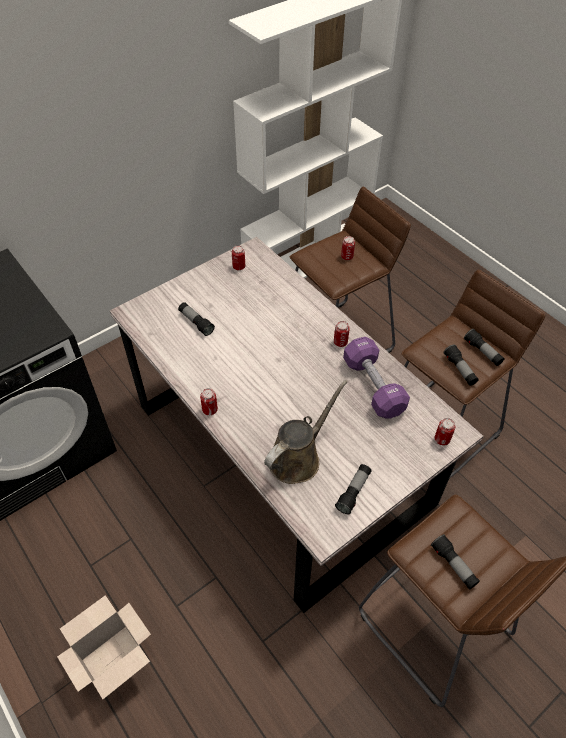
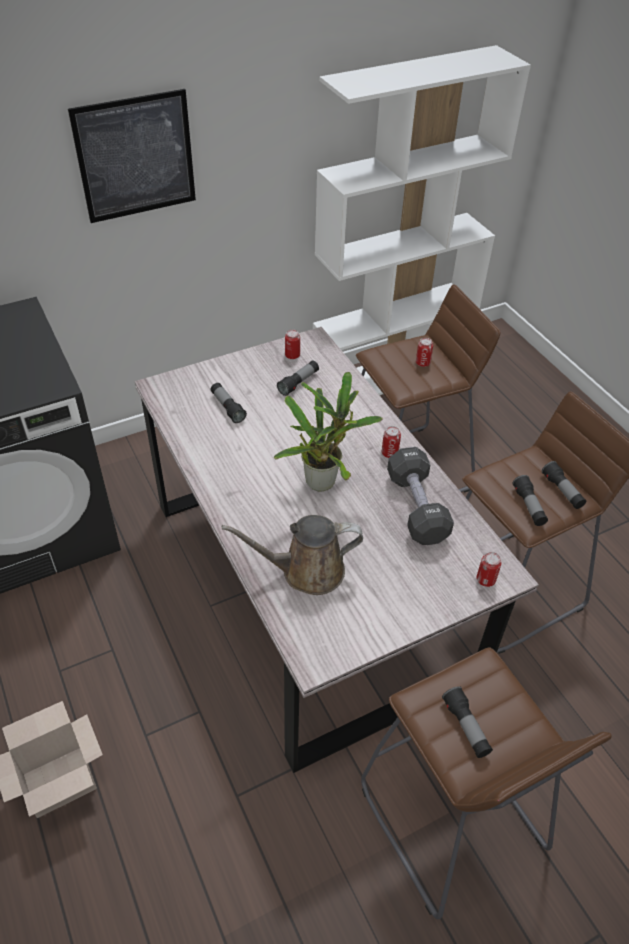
camera: 10 degrees right, 5 degrees down
can [200,388,218,415] -> none
brown watering can [264,380,347,484] -> brown watering can turned 150 degrees counterclockwise [222,515,363,595]
flashlight [335,464,371,514] -> flashlight moved to [277,361,319,396]
purple dumbbell [343,337,410,418] -> black dumbbell [387,447,454,545]
none -> picture [68,89,196,223]
none -> potted plant [274,372,383,492]

